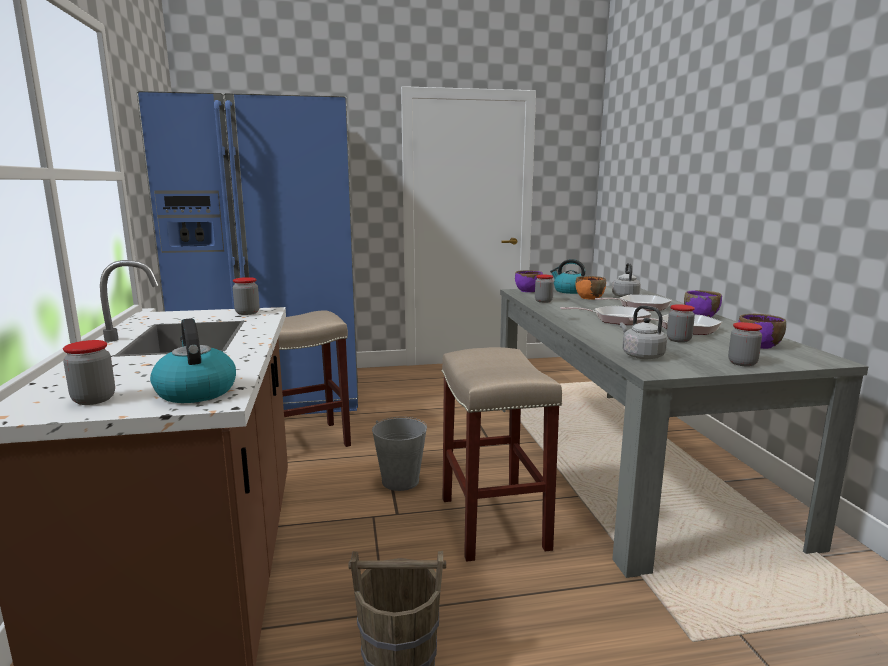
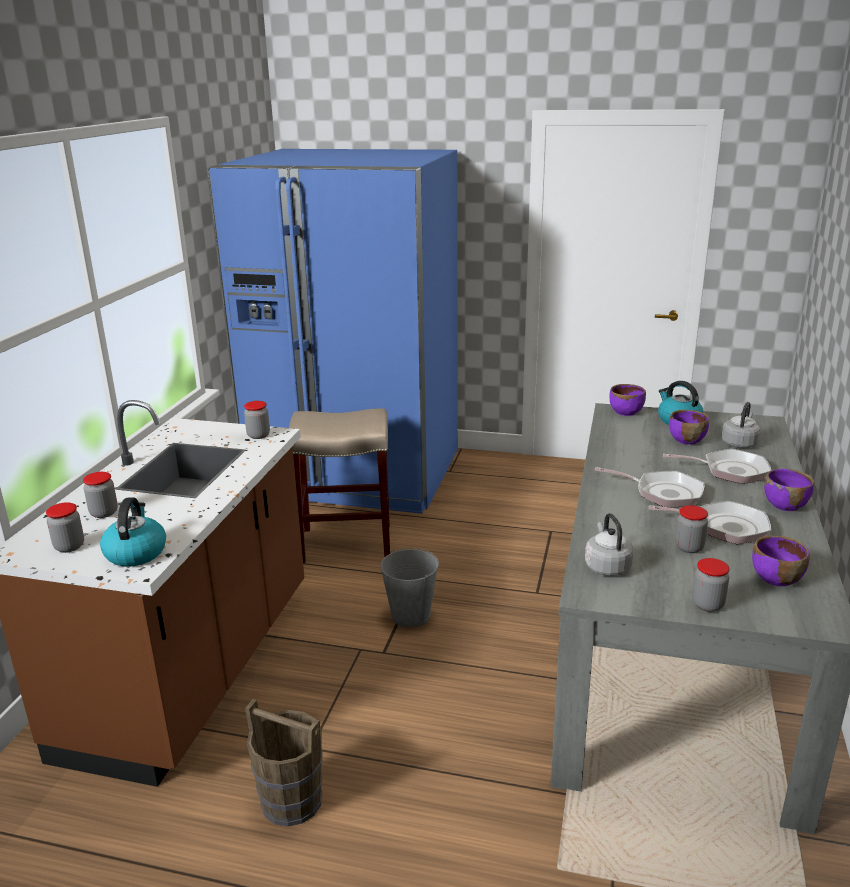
camera: 25 degrees right, 10 degrees up
beige stool [442,347,562,562] -> none
jar [535,275,554,303] -> jar moved to [83,472,118,518]
orange bowl [575,276,606,300] -> purple bowl [669,410,709,445]

